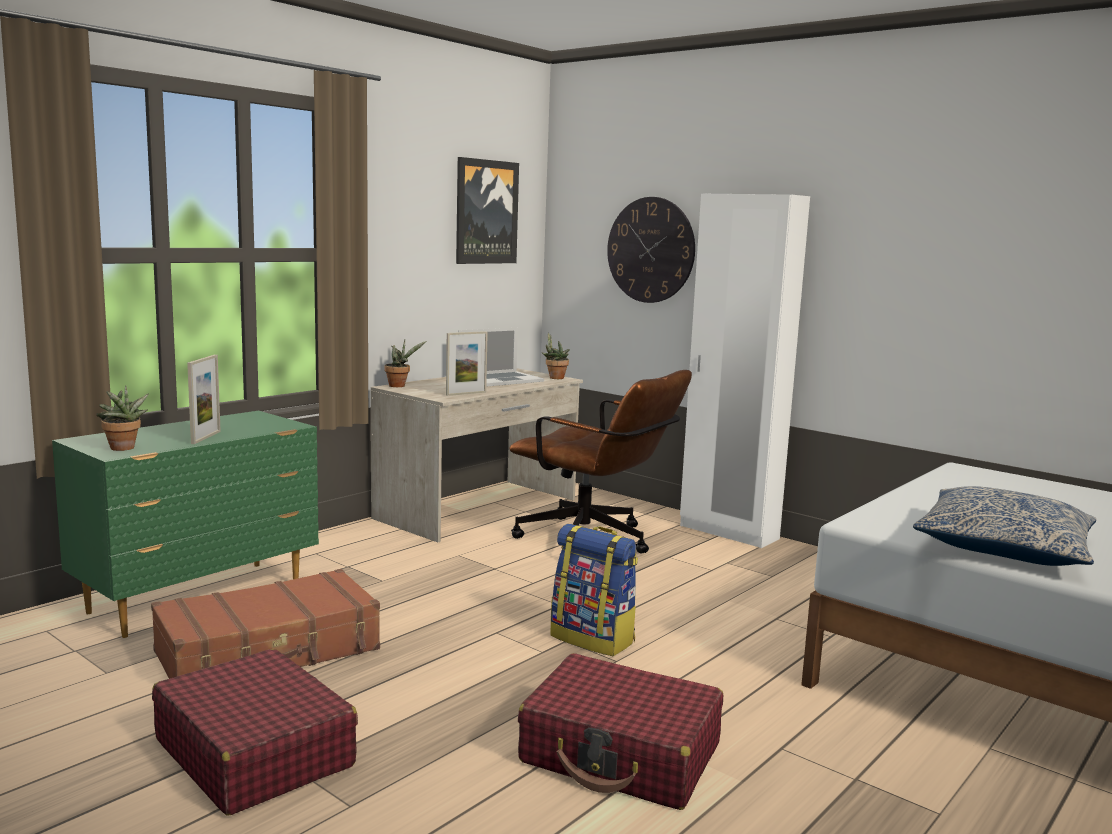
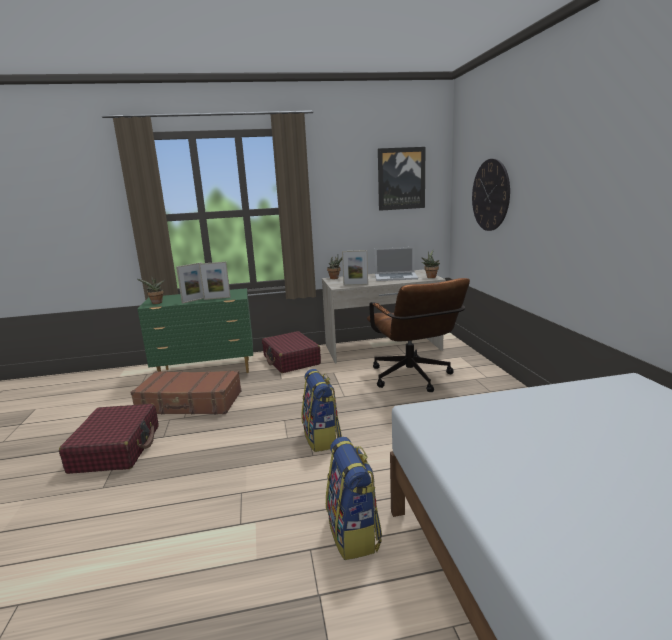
camera: 40 degrees right, 5 degrees up
red suitcase [518,653,723,810] -> red suitcase moved to [262,331,321,373]
white wardrobe [680,194,810,548] -> none
pillow [913,486,1097,566] -> none
none -> picture frame [199,262,231,300]
none -> backpack [326,437,382,560]

